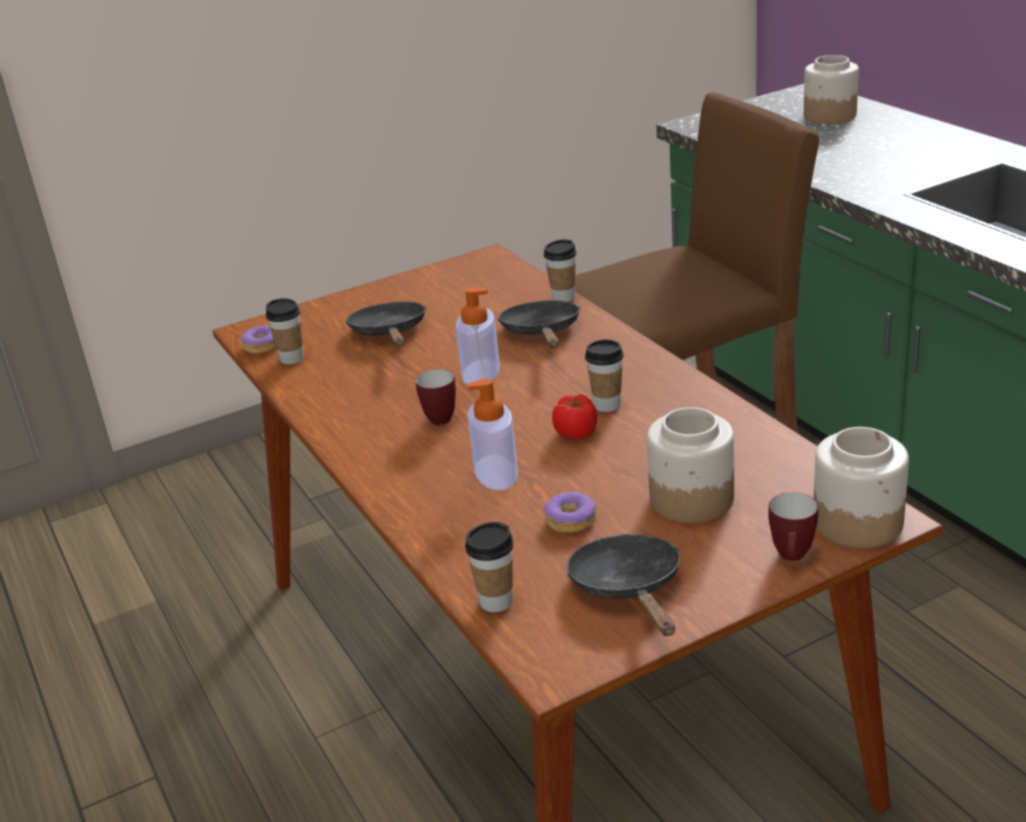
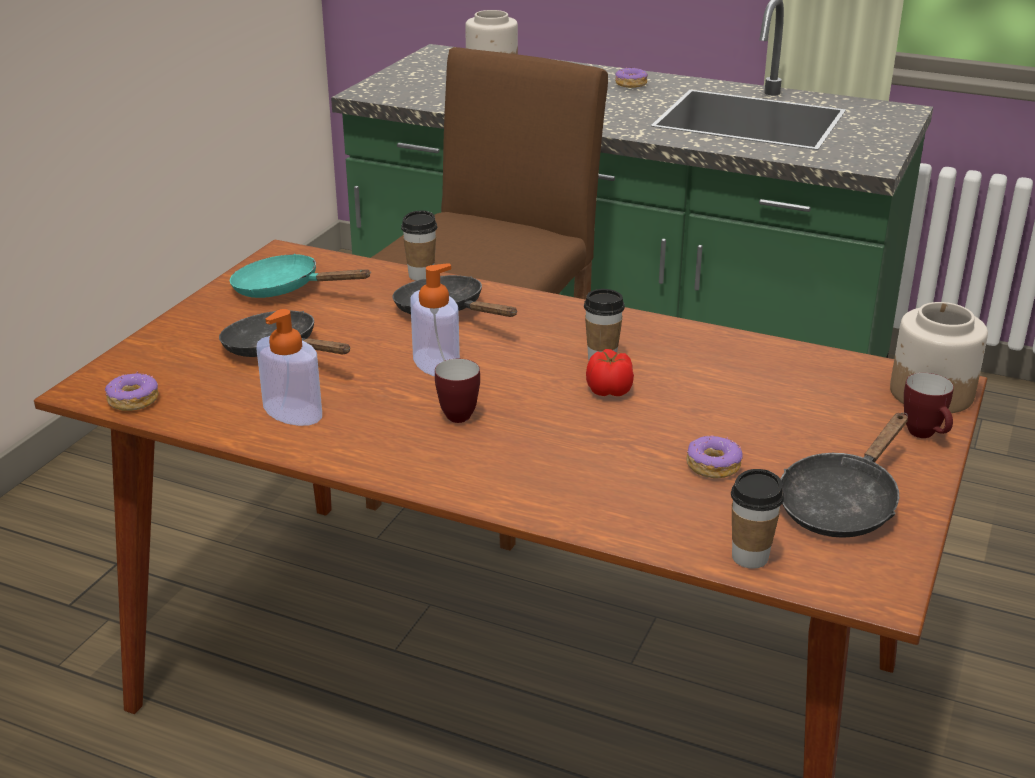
camera: 40 degrees left, 0 degrees up
cup [266,298,304,364] -> none
soap dispenser [467,378,518,490] -> soap dispenser moved to [256,309,322,426]
black frying pan [567,534,680,636] -> black frying pan turned 90 degrees counterclockwise [781,413,908,538]
jar [647,407,734,523] -> none
none -> turquoise frying pan [230,254,371,298]
none -> donut [615,67,648,88]

